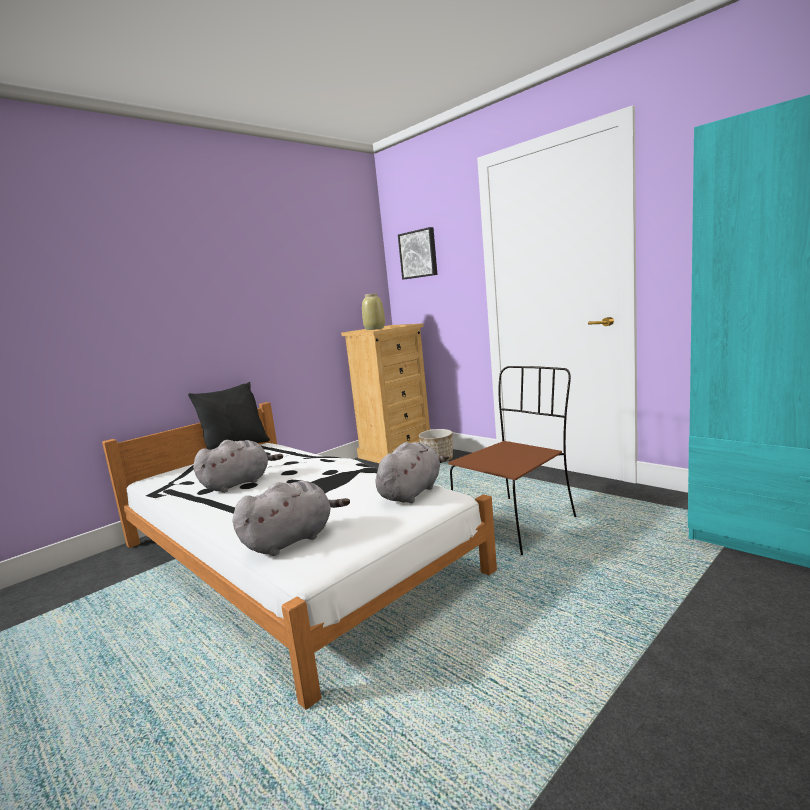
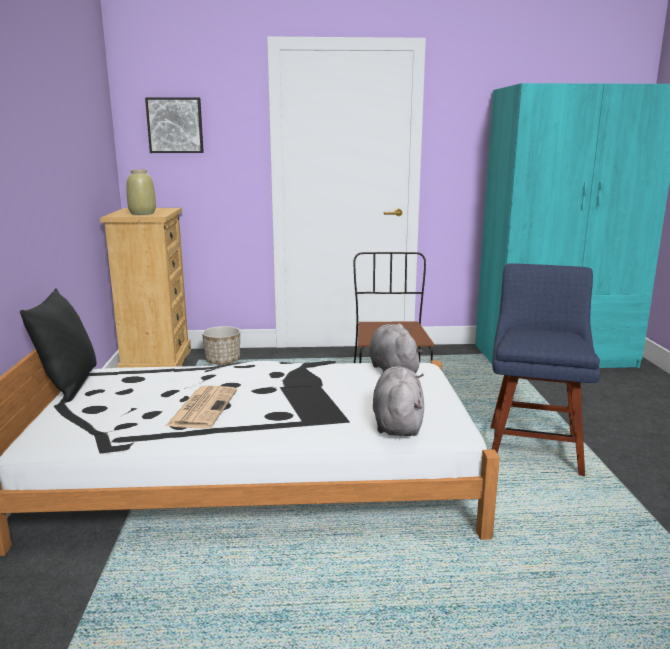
camera: 50 degrees left, 5 degrees up
grey plush toy [193,440,283,493] -> newspaper [166,386,237,429]
none -> blue chair [490,263,601,476]

